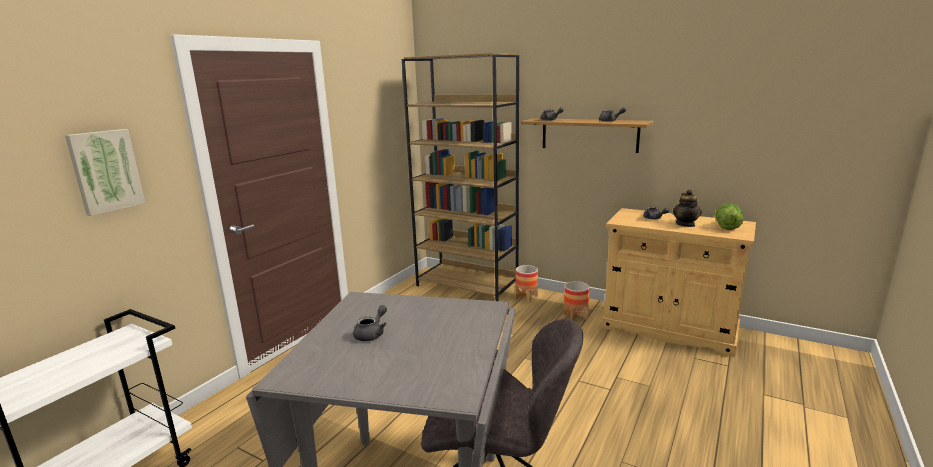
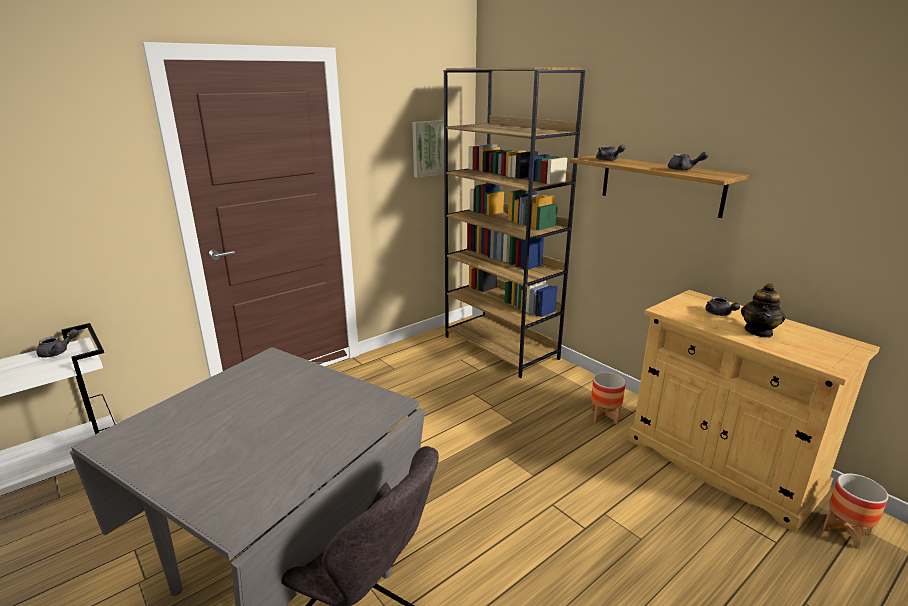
camera: 20 degrees right, 5 degrees up
picture [65,129,146,216] -> picture moved to [412,120,444,178]
grey teapot [353,305,387,341] -> grey teapot moved to [36,329,79,358]
planter [515,265,538,303] -> planter moved to [823,473,889,549]
lettuce [716,204,744,230] -> none

